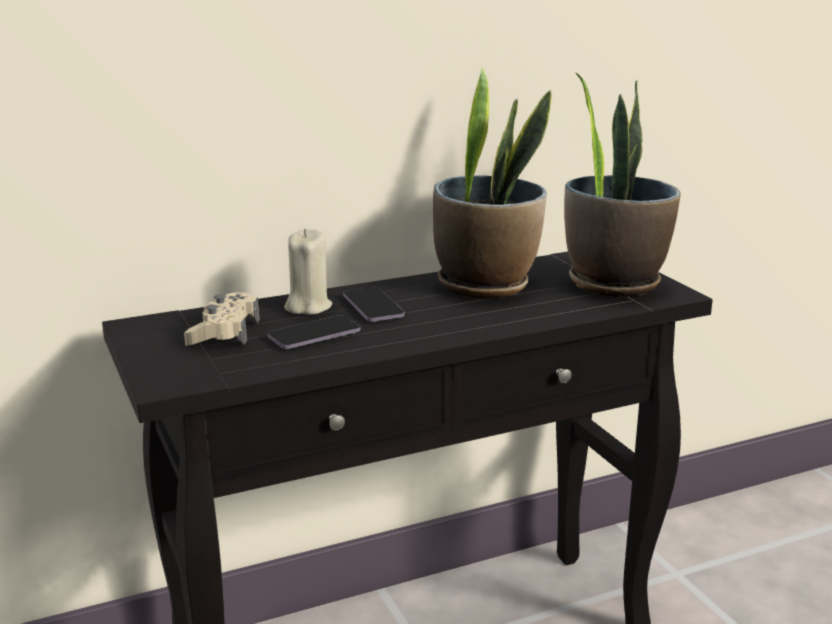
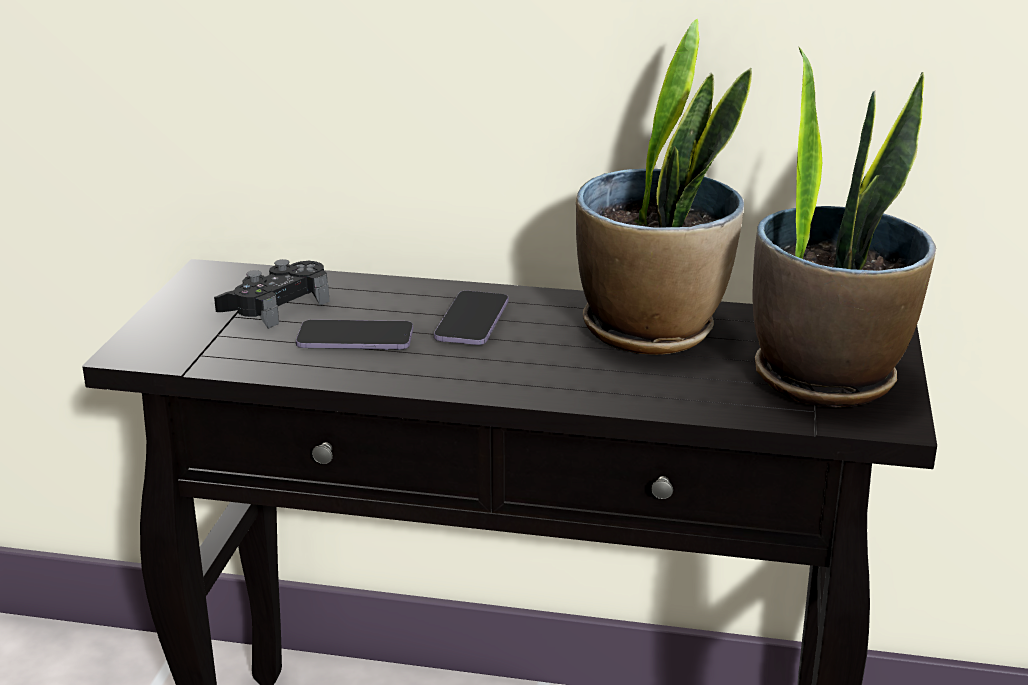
camera: 35 degrees right, 5 degrees up
beige game controller [184,292,260,346] -> black game controller [214,259,330,329]
beige candle [285,229,332,315] -> none

